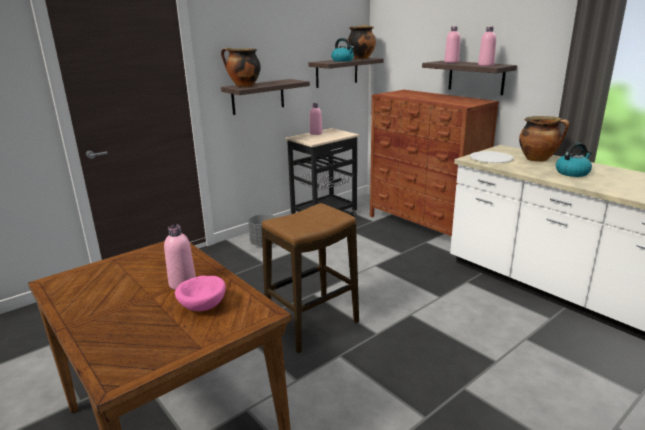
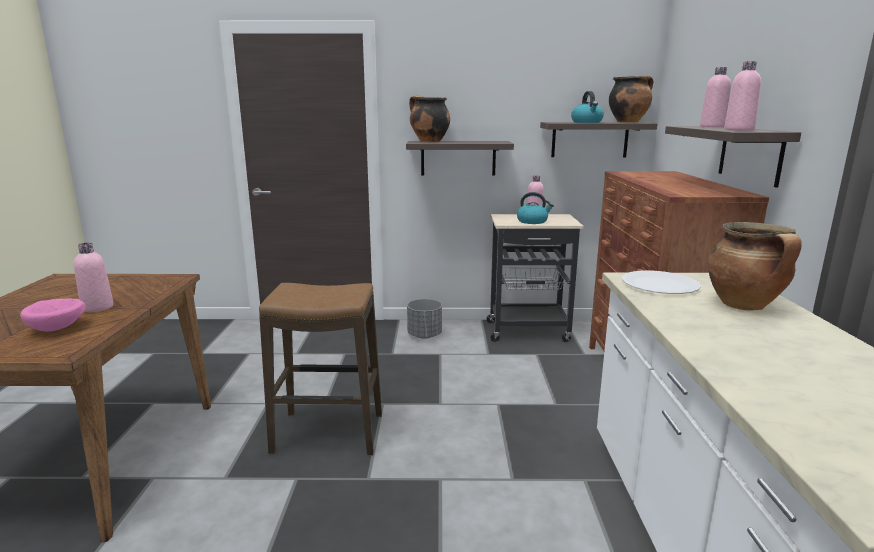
camera: 40 degrees right, 5 degrees down
kettle [556,143,592,177] -> kettle moved to [517,192,554,224]

